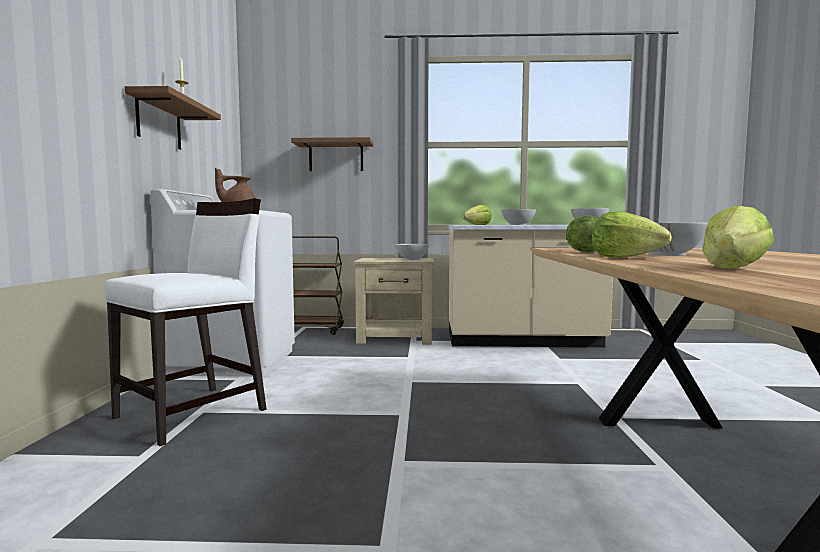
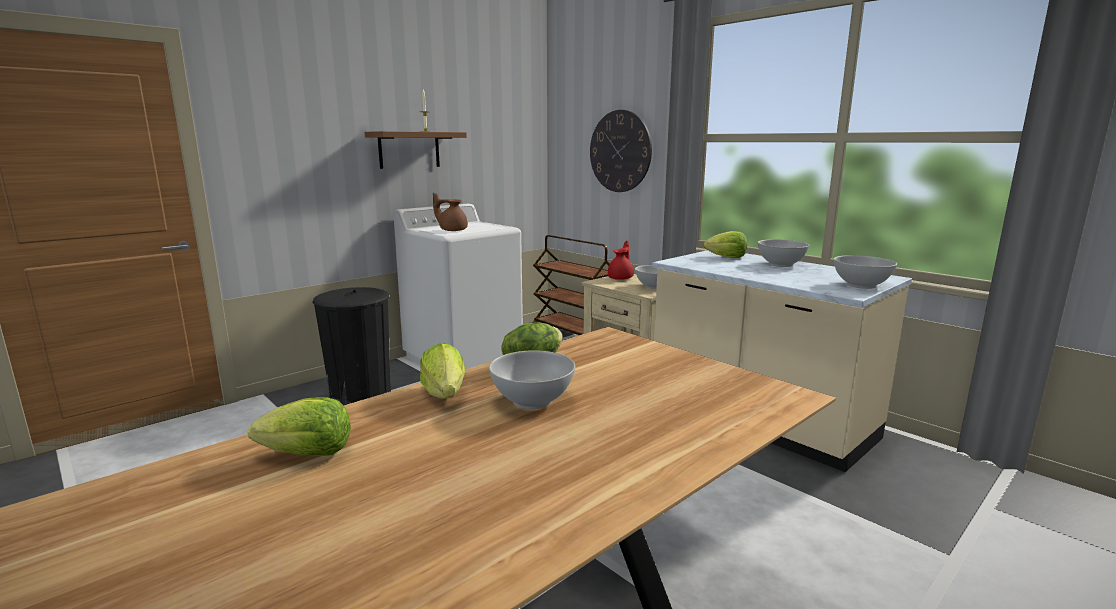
camera: 45 degrees right, 10 degrees up
white chair [104,198,267,446] -> black trash can [312,287,391,406]
brown shelf [291,137,373,171] -> wall clock [590,110,652,192]
none -> red teapot [608,241,634,280]

